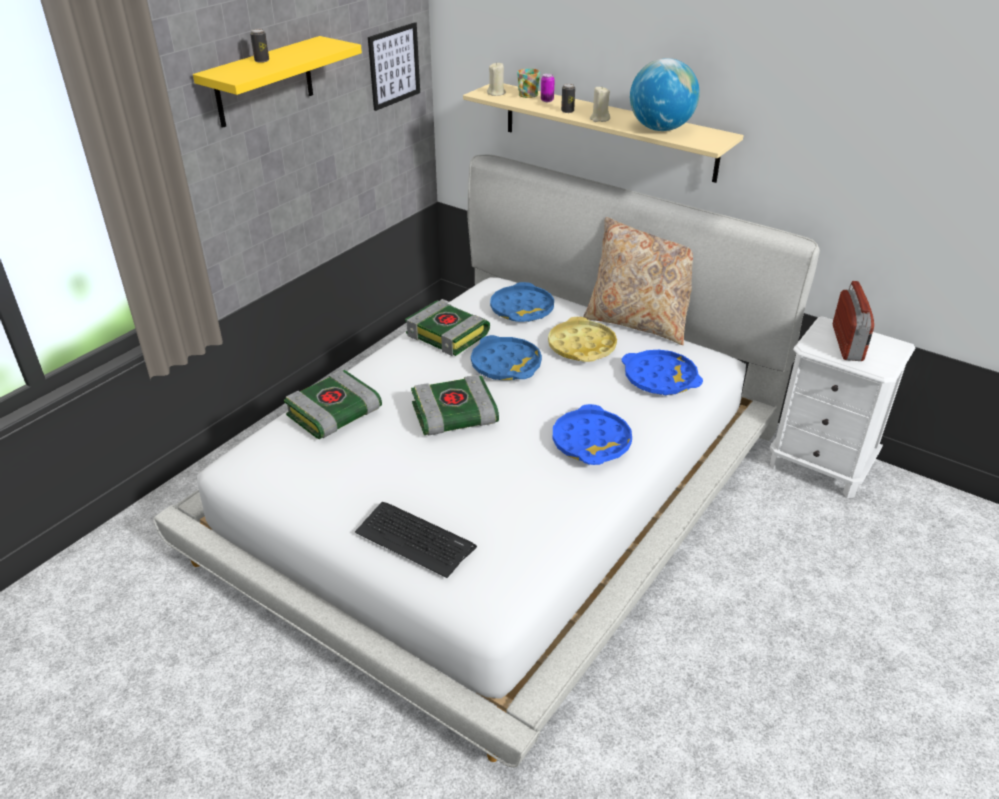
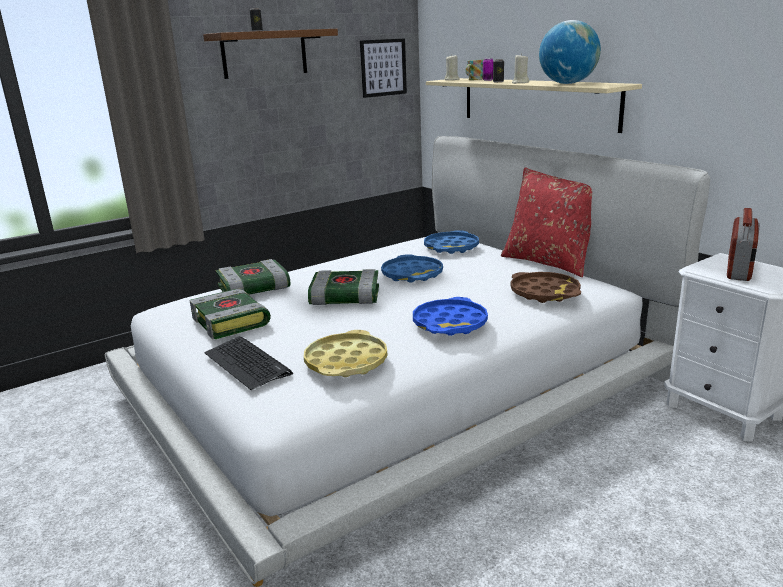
camera: 20 degrees right, 15 degrees down
yellow shelf [193,36,362,128] -> brown shelf [203,29,338,79]
book [405,301,490,356] -> book moved to [190,289,271,340]
yellow tray [548,317,617,362] -> yellow tray moved to [304,330,387,377]
beige pillow [583,217,693,345] -> red pillow [501,167,592,277]
blue tray [622,350,703,395] -> brown tray [510,272,581,303]

